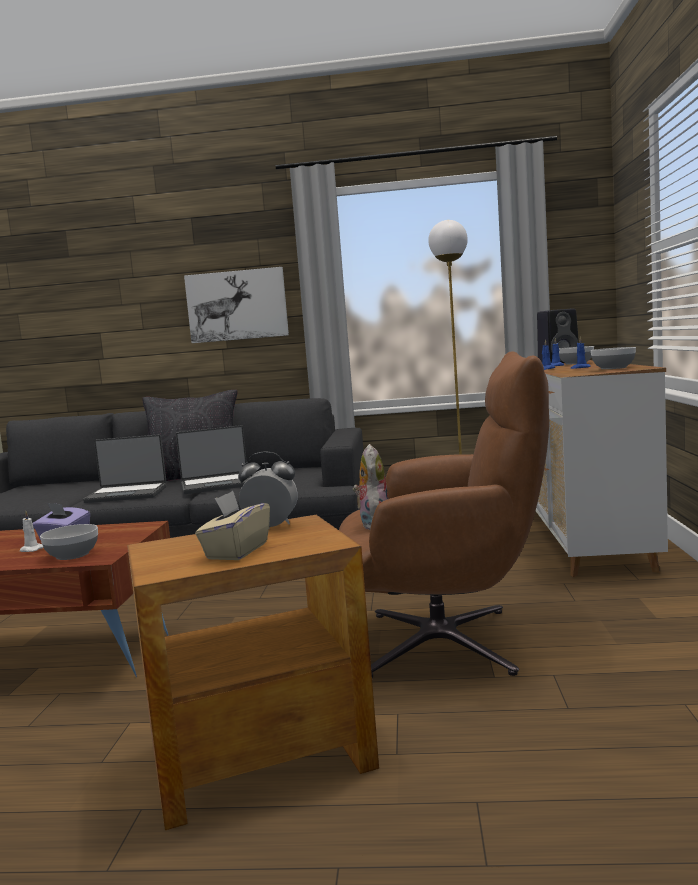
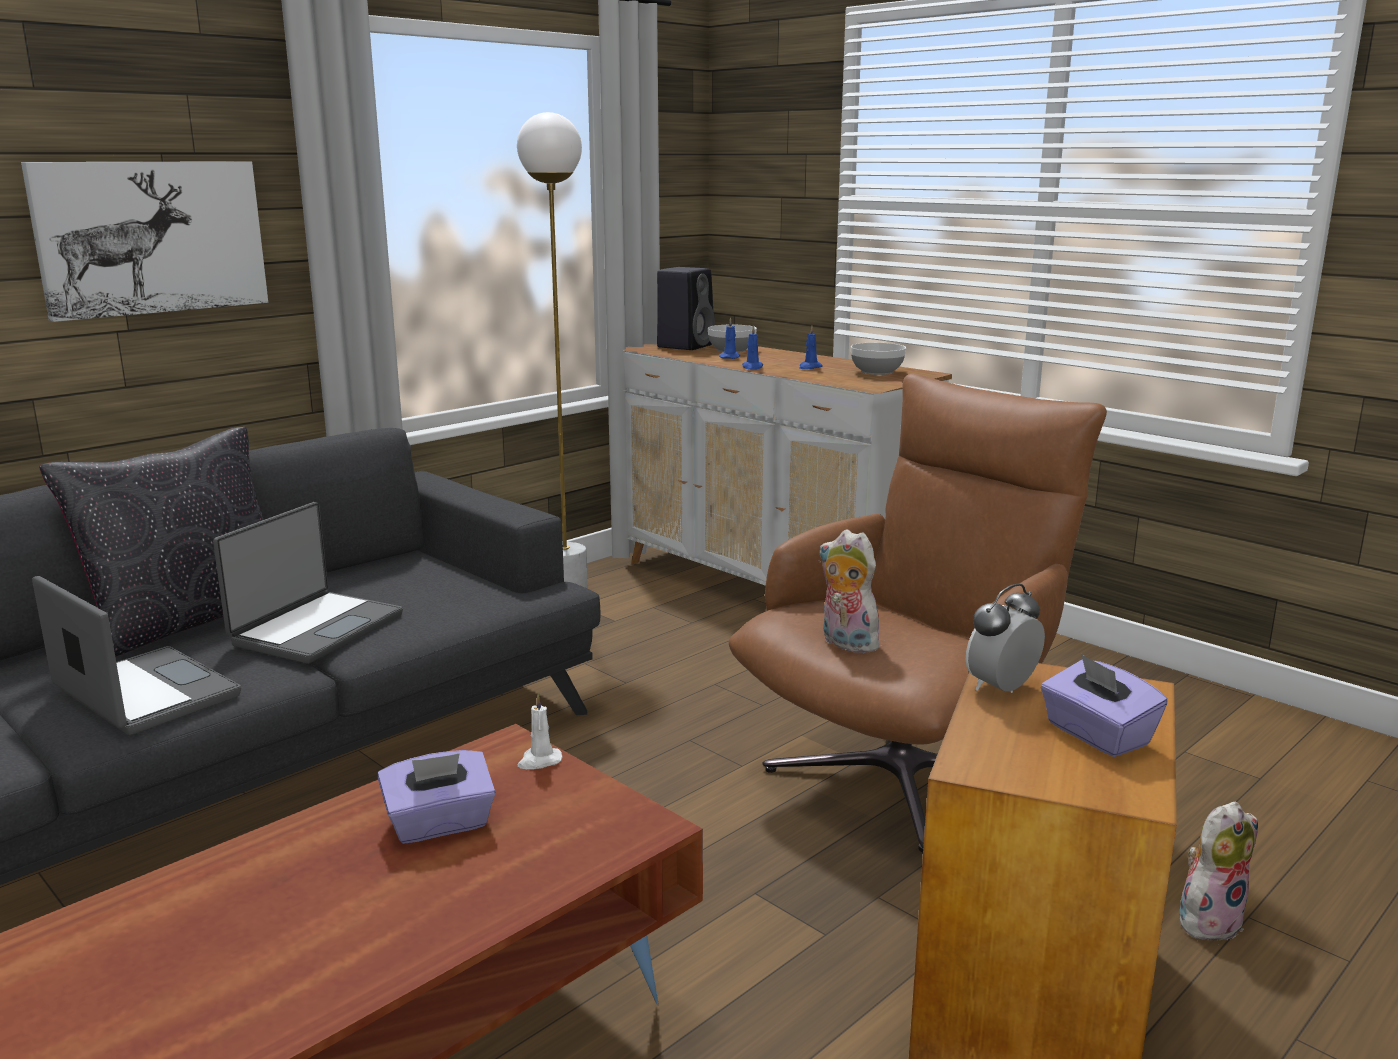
camera: 50 degrees left, 10 degrees up
white candle [20,511,44,552] -> white candle moved to [517,694,562,769]
bowl [40,524,98,560] -> none
laptop [83,434,166,503] -> laptop turned 90 degrees counterclockwise [32,576,241,735]
beige tissue box [195,491,270,560] -> purple tissue box [1041,654,1168,757]
none -> plush toy [1179,801,1258,940]

